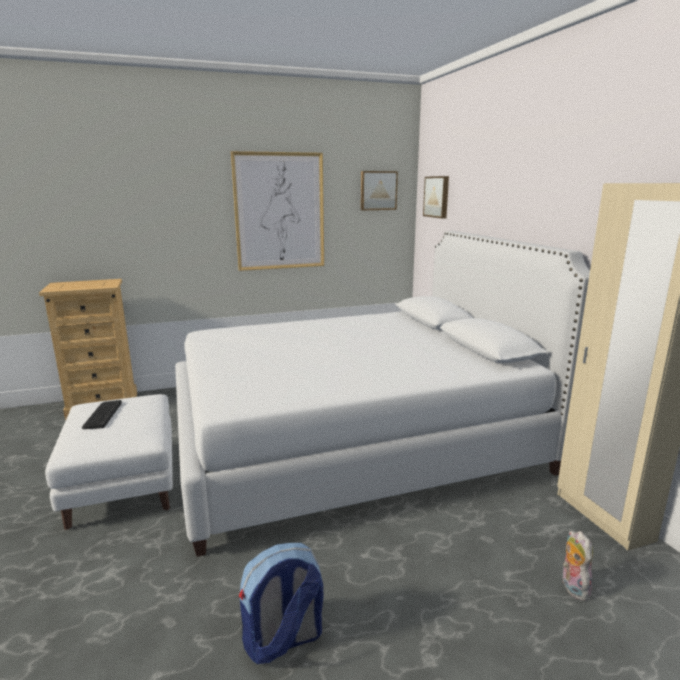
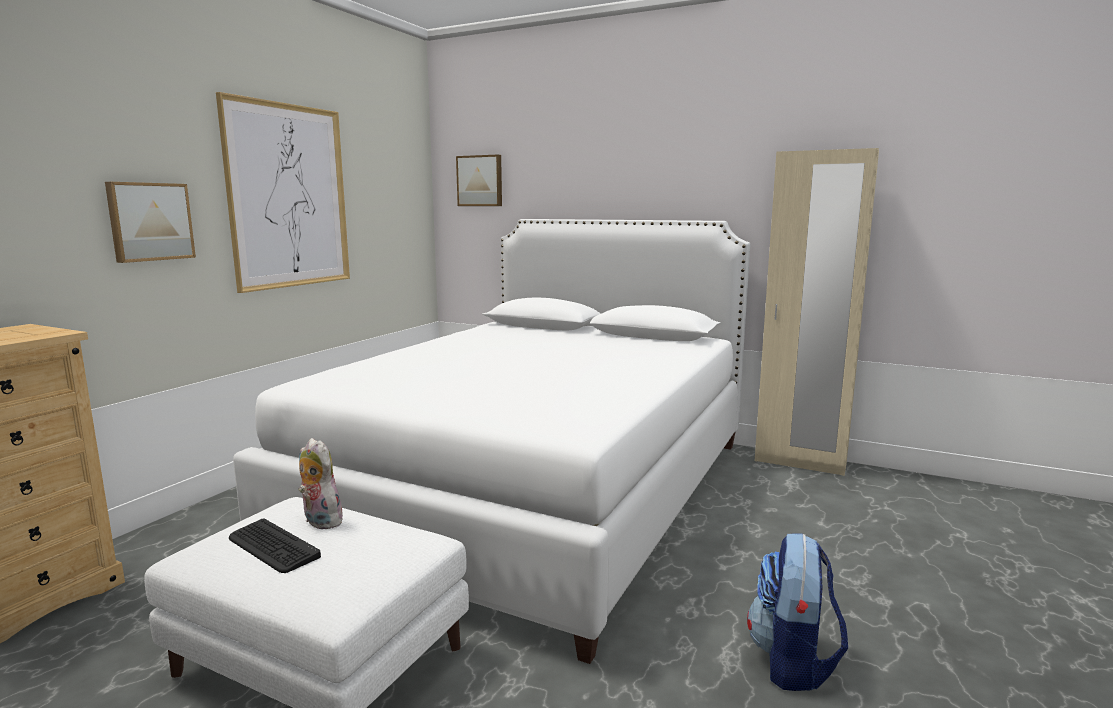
camera: 45 degrees left, 5 degrees down
picture [361,171,398,210] -> picture moved to [105,182,196,263]
plush toy [562,531,593,601] -> plush toy moved to [298,438,343,529]

